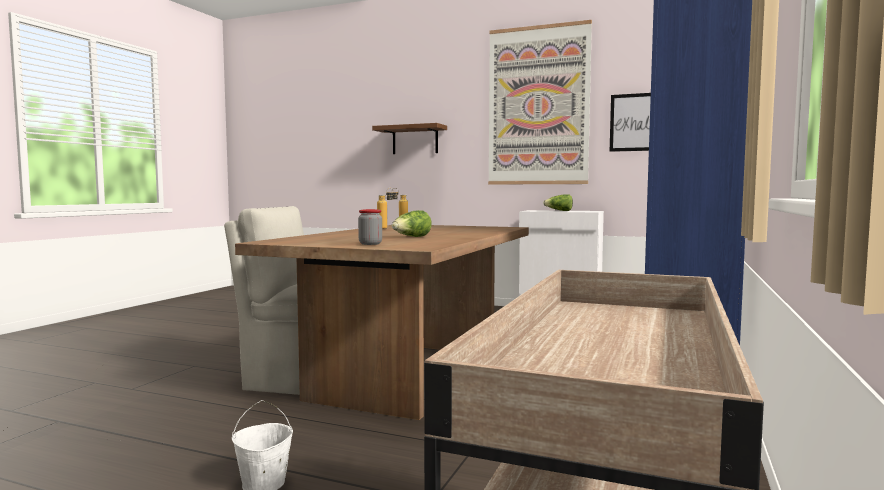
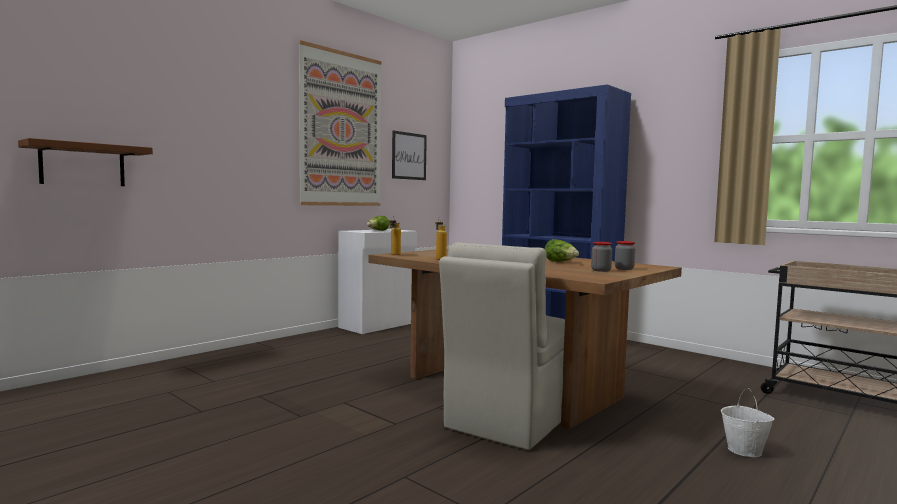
camera: 70 degrees left, 0 degrees up
brown shelf [372,123,447,154] -> brown shelf moved to [18,138,153,186]
none -> jar [591,242,612,272]

